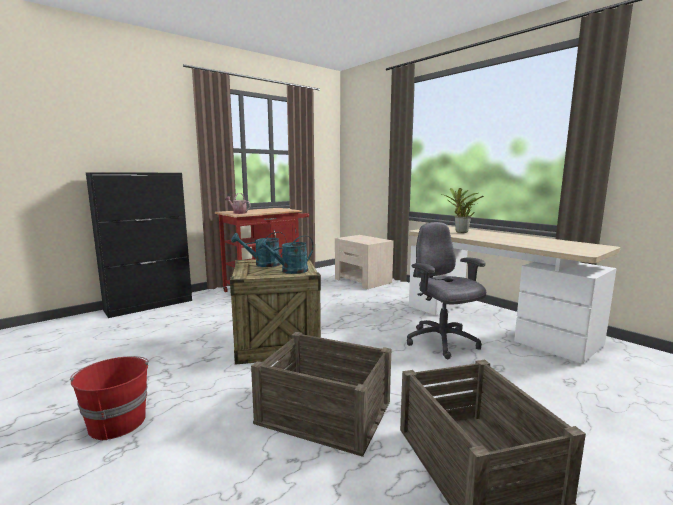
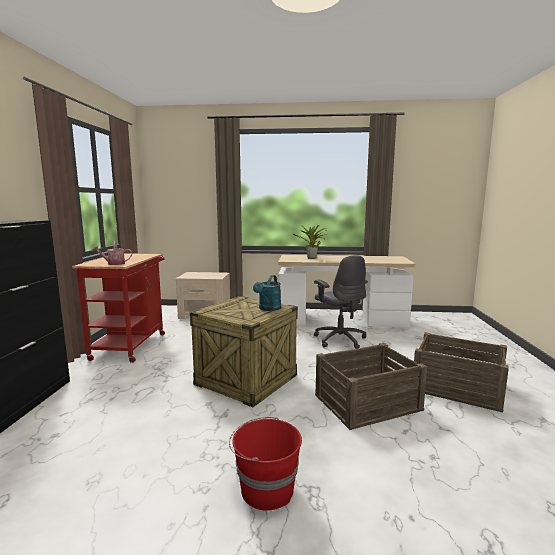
camera: 45 degrees left, 0 degrees up
turquoise watering can [231,232,286,267] -> none
grey office chair [407,222,486,359] -> grey office chair turned 135 degrees counterclockwise [314,255,368,349]

